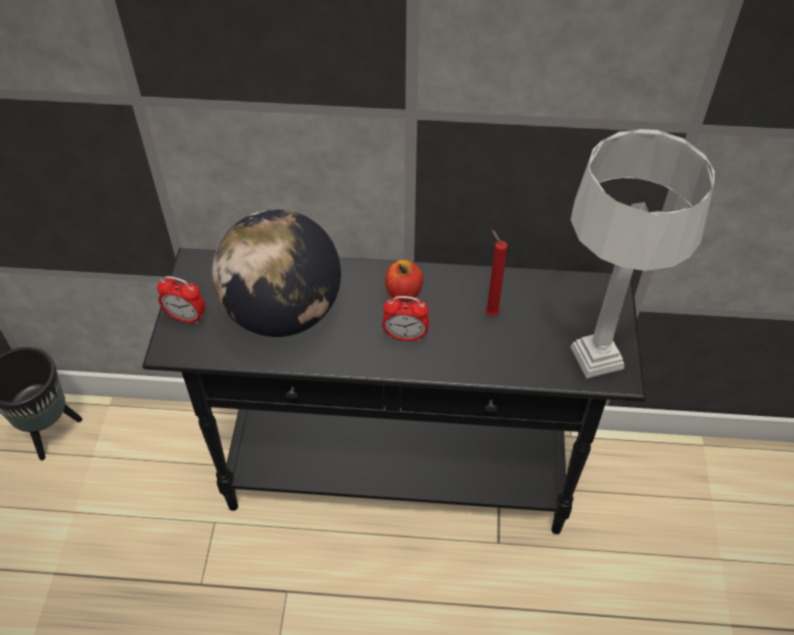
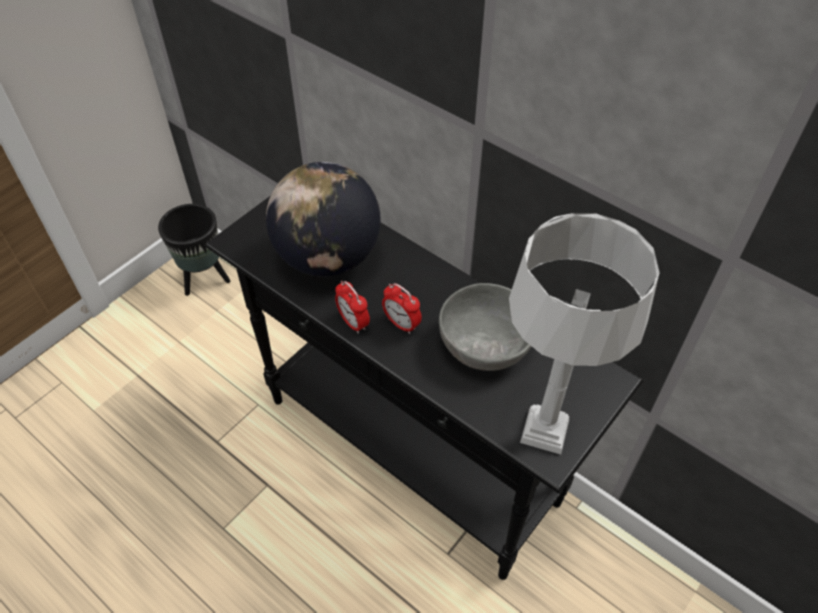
camera: 35 degrees right, 0 degrees up
alarm clock [157,276,205,324] -> alarm clock moved to [335,281,370,334]
apple [385,260,423,302] -> none
red candle [486,230,507,316] -> grey bowl [439,283,531,371]

